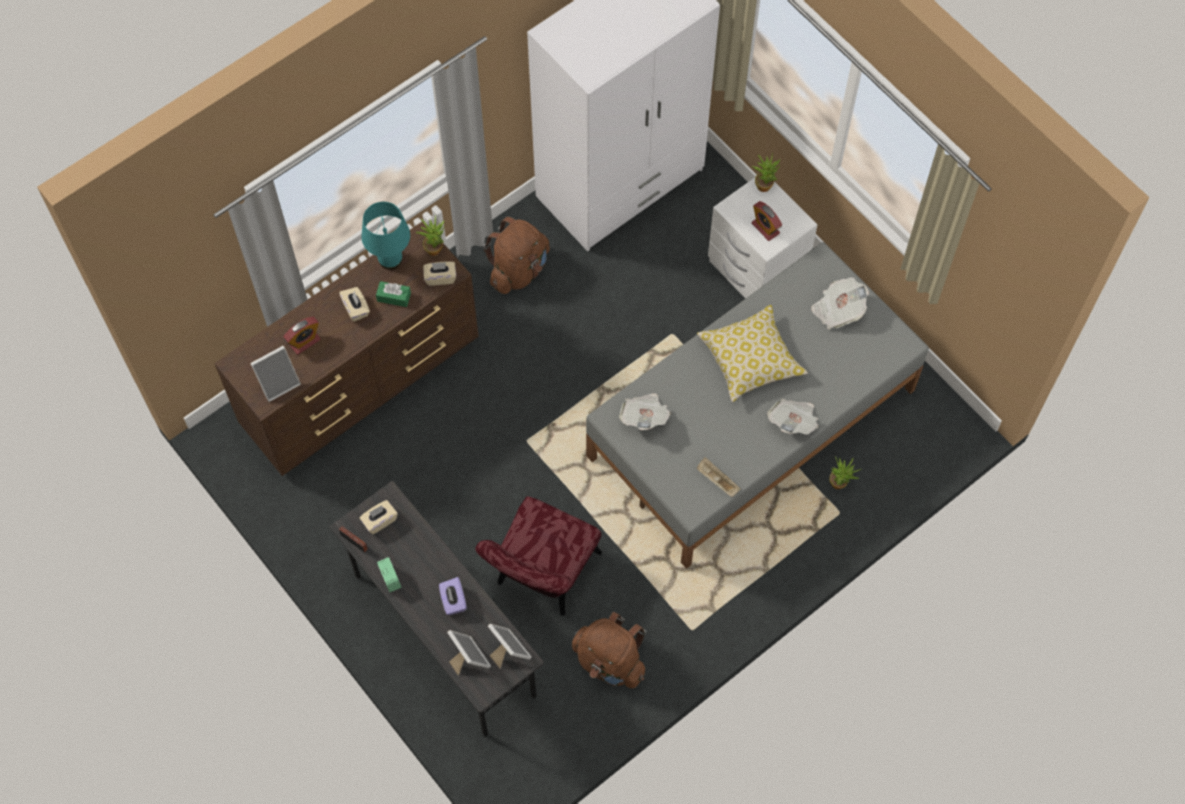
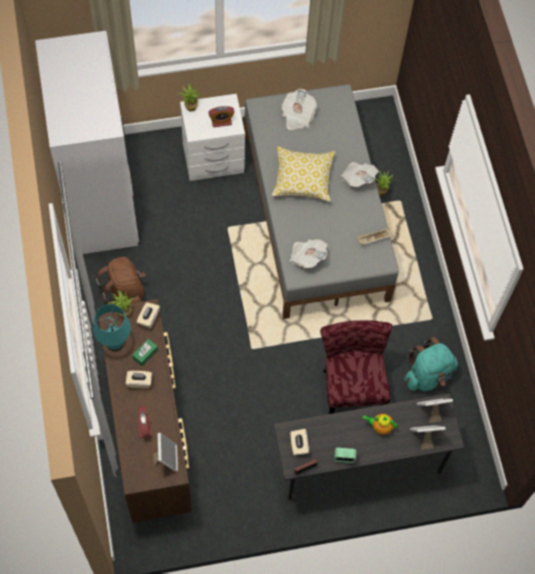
camera: 65 degrees left, 0 degrees up
purple tissue box [439,577,467,615] -> teapot [362,414,398,435]
red chair [475,496,602,616] -> red chair turned 150 degrees counterclockwise [320,320,392,414]
brown backpack [572,612,646,688] -> turquoise backpack [404,337,458,391]

